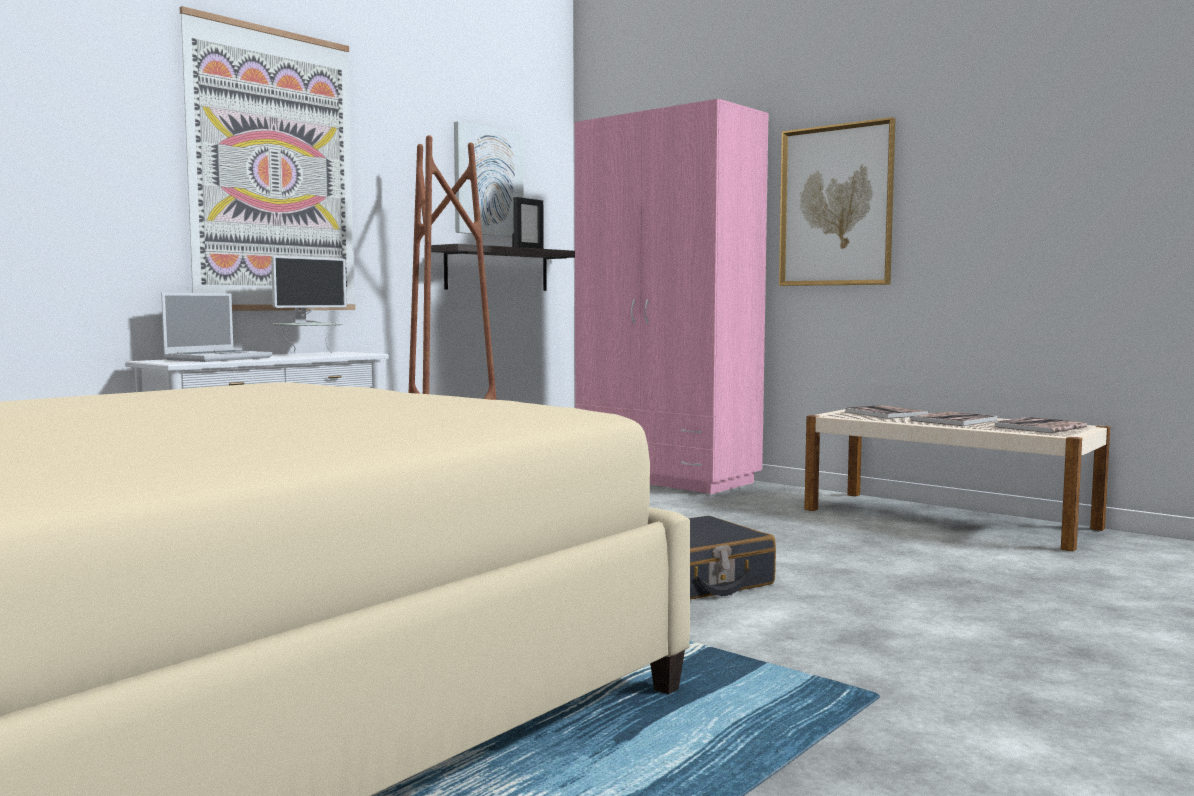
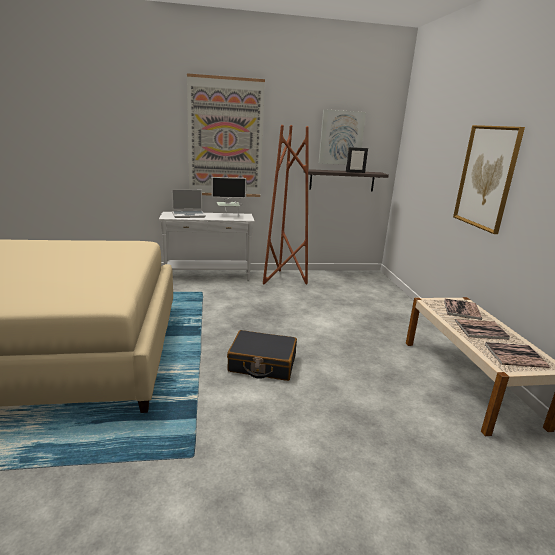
camera: 40 degrees right, 15 degrees up
pink wardrobe [575,99,769,494] -> none

